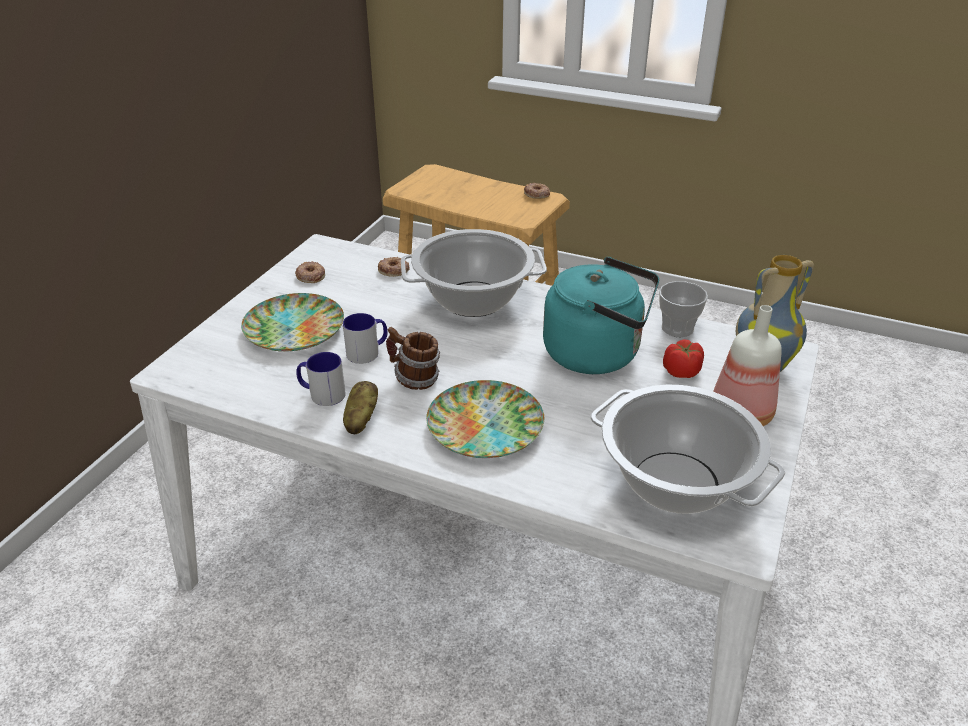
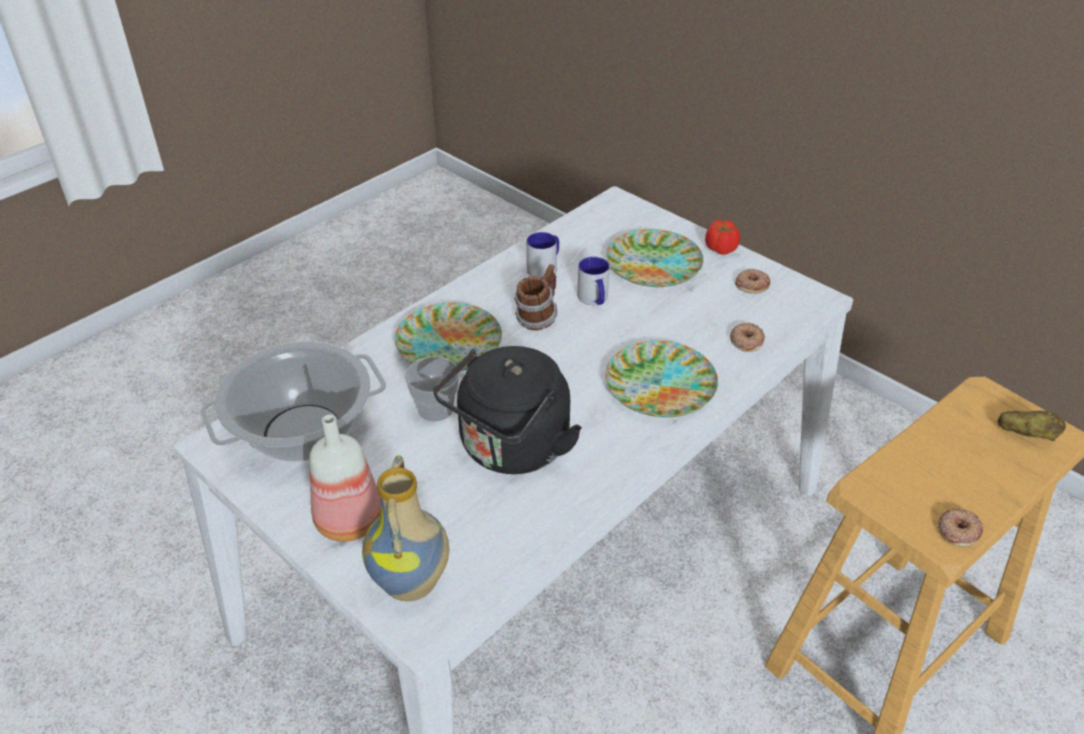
camera: 110 degrees right, 5 degrees up
potato [343,381,378,434] -> potato moved to [997,411,1066,441]
cooking pot [401,229,547,317] -> plate [605,341,718,417]
turquoise kettle [543,257,659,374] -> black kettle [433,346,582,474]
cup [659,281,708,337] -> cup moved to [405,357,460,421]
tomato [663,339,704,378] -> tomato moved to [705,220,740,255]

